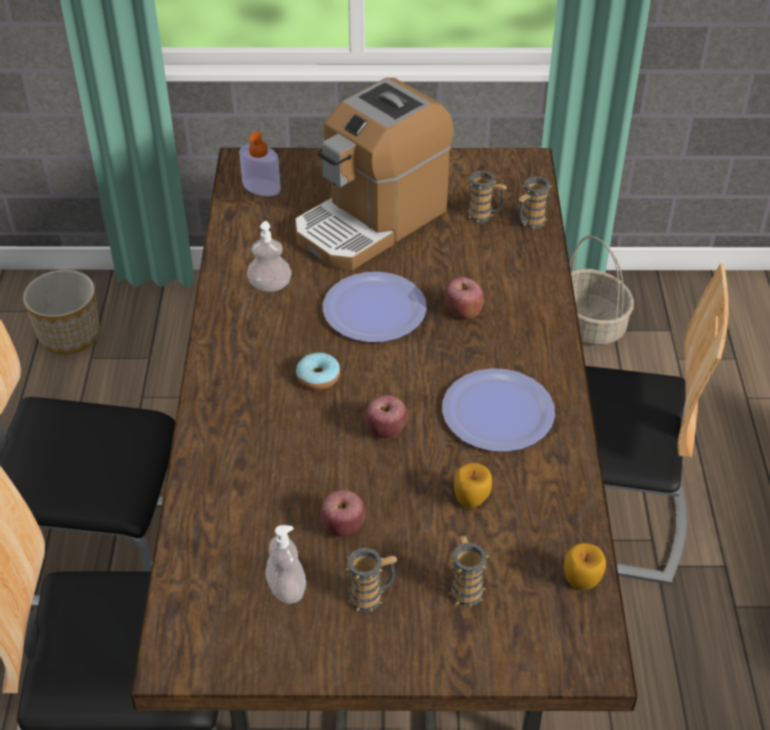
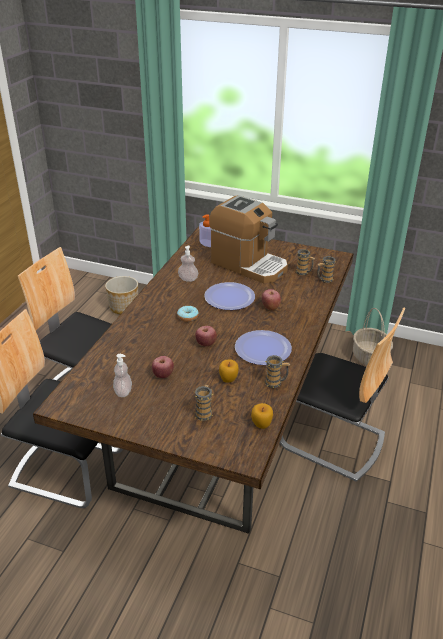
camera: 20 degrees right, 10 degrees down
coffee machine [295,78,454,270] -> coffee machine turned 120 degrees counterclockwise [209,195,288,283]
mug [346,548,397,612] -> mug moved to [265,355,290,388]

